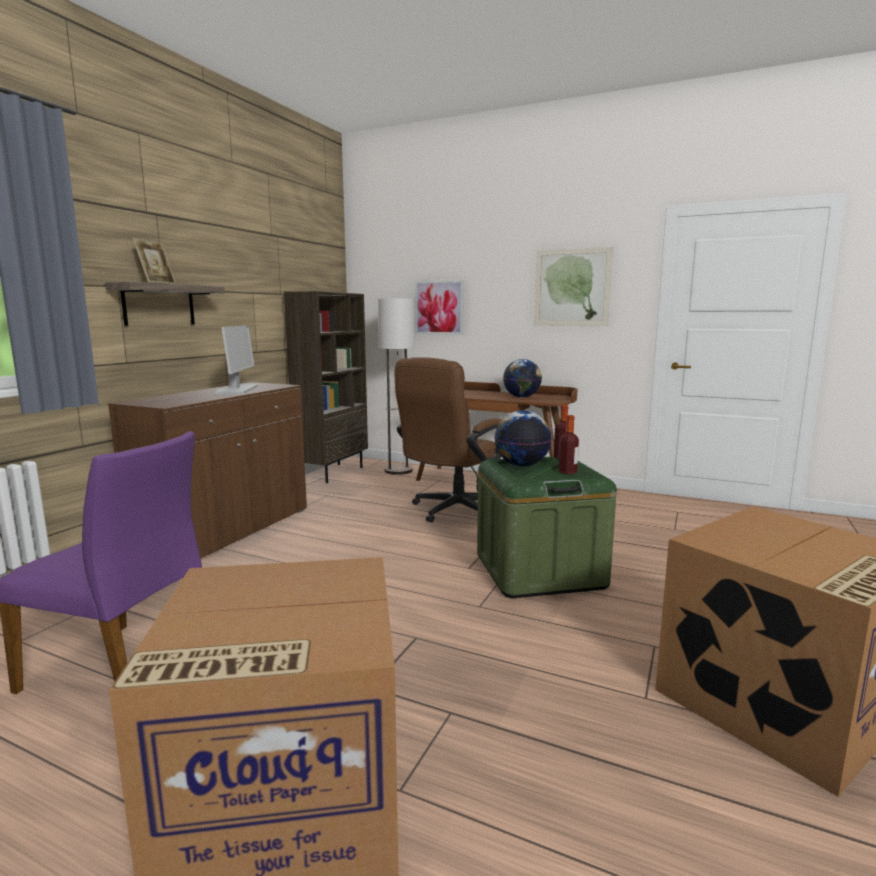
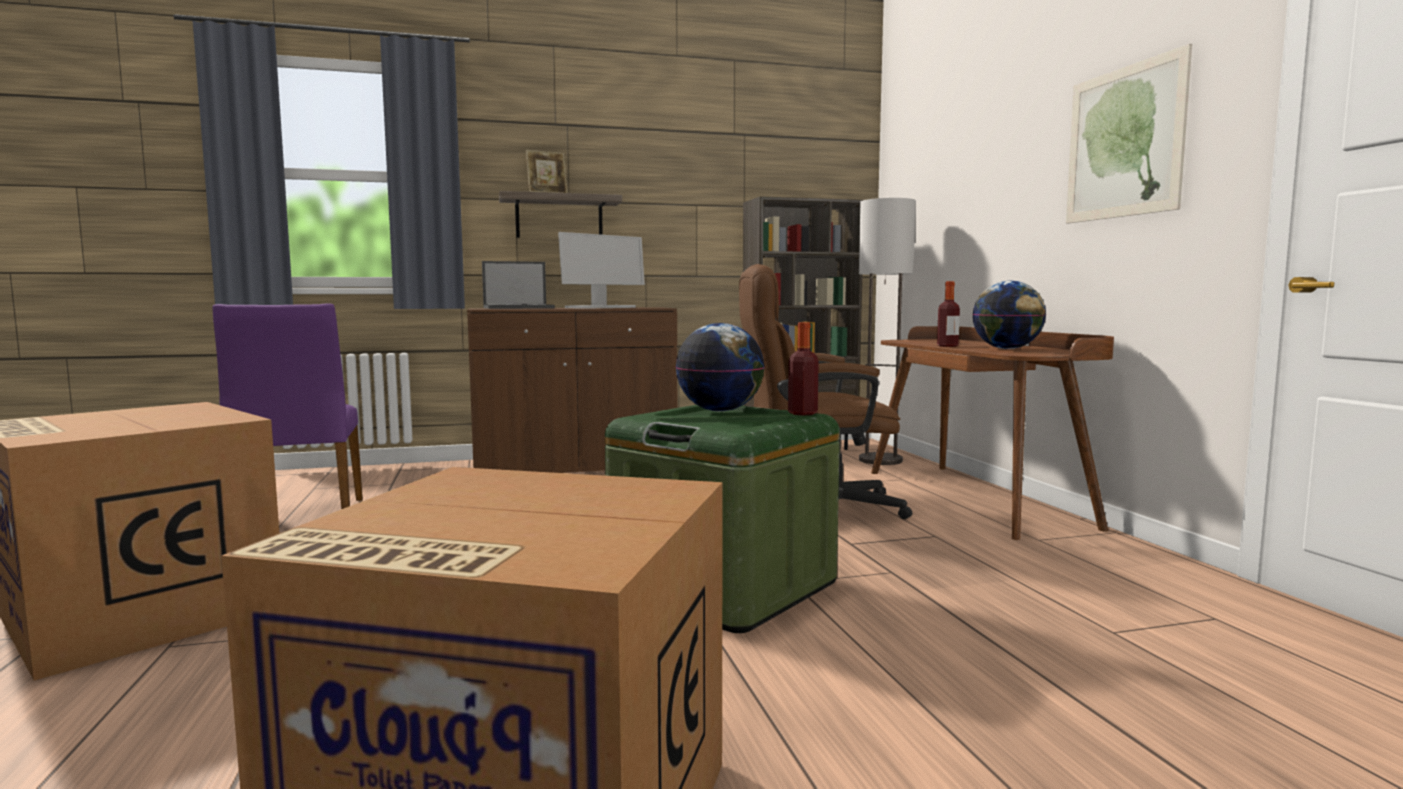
camera: 50 degrees right, 5 degrees down
picture [415,280,464,335] -> none
bottle [558,415,579,474] -> bottle moved to [937,281,960,347]
none -> laptop [482,261,555,309]

